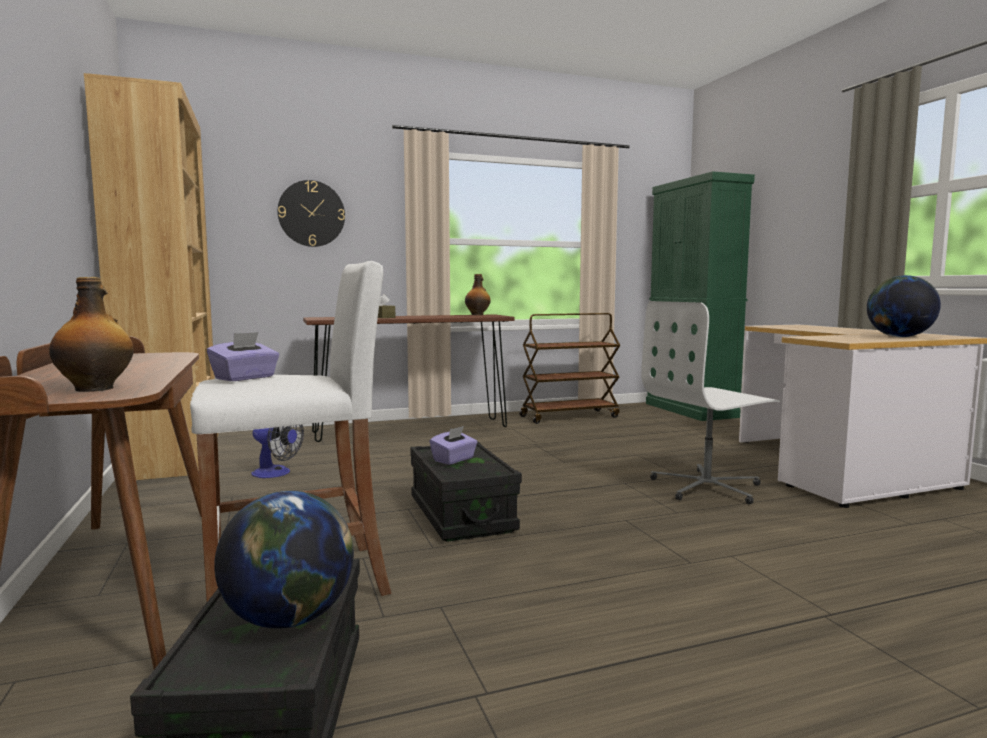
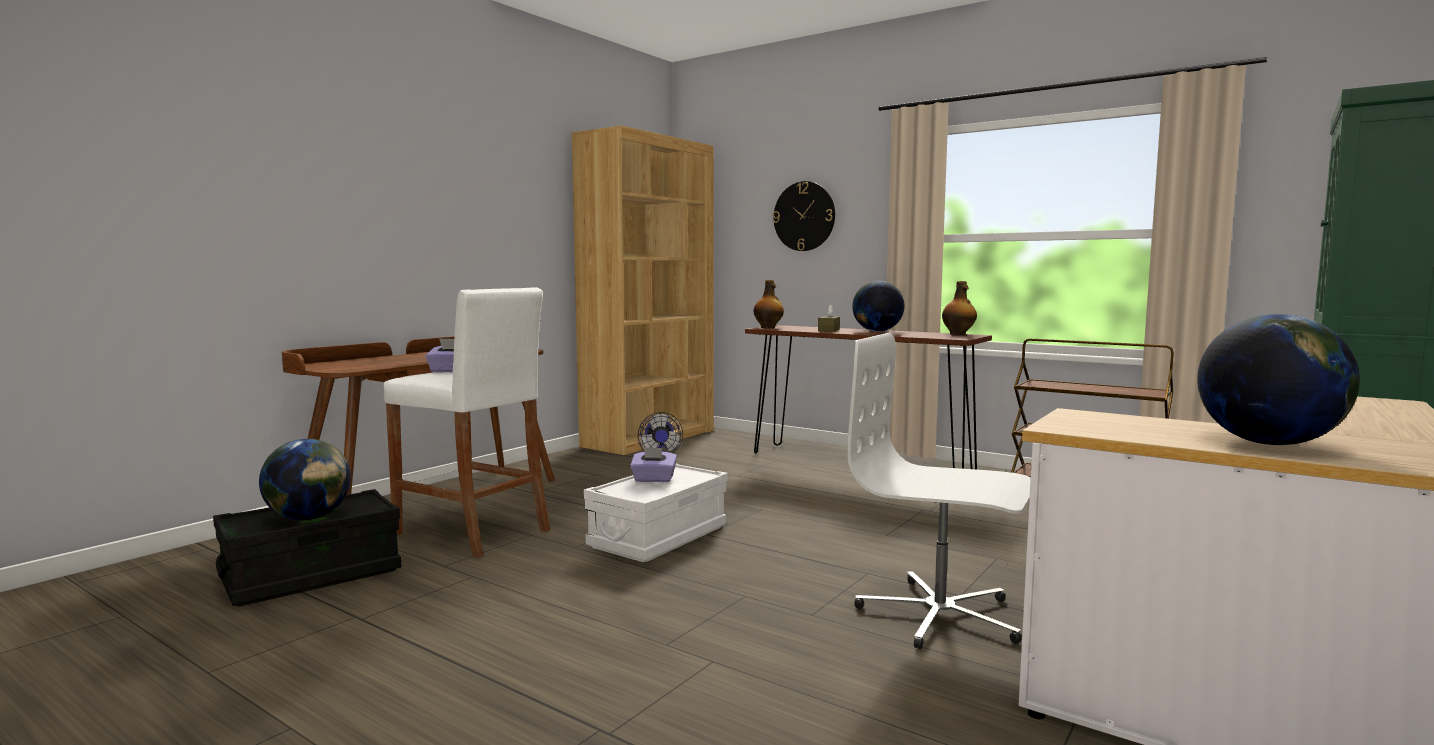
camera: 55 degrees right, 0 degrees up
bottle [49,277,133,392] -> bottle moved to [753,280,784,328]
black storage box [410,441,522,542] -> white storage box [584,464,728,562]
none -> globe [852,281,904,332]

